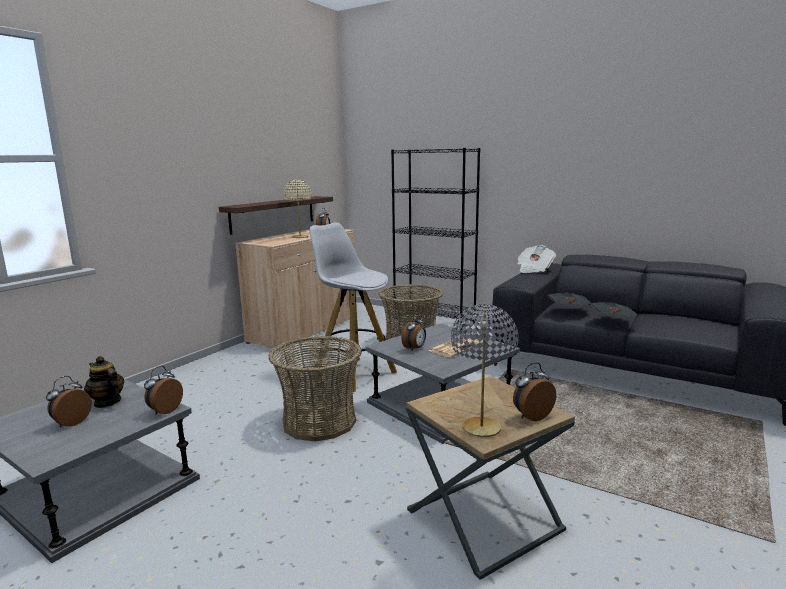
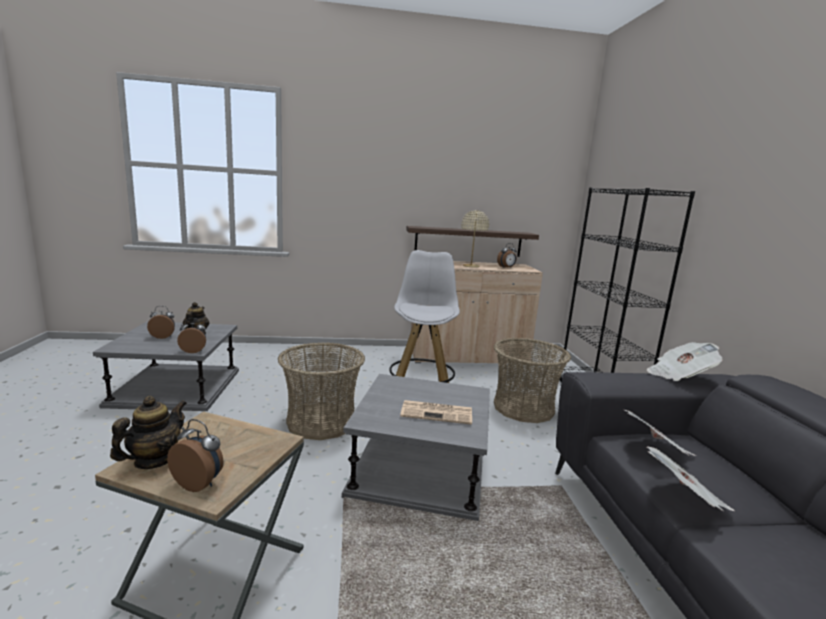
camera: 50 degrees right, 0 degrees up
alarm clock [401,314,426,350] -> none
grey table lamp [451,304,519,437] -> teapot [110,396,187,469]

